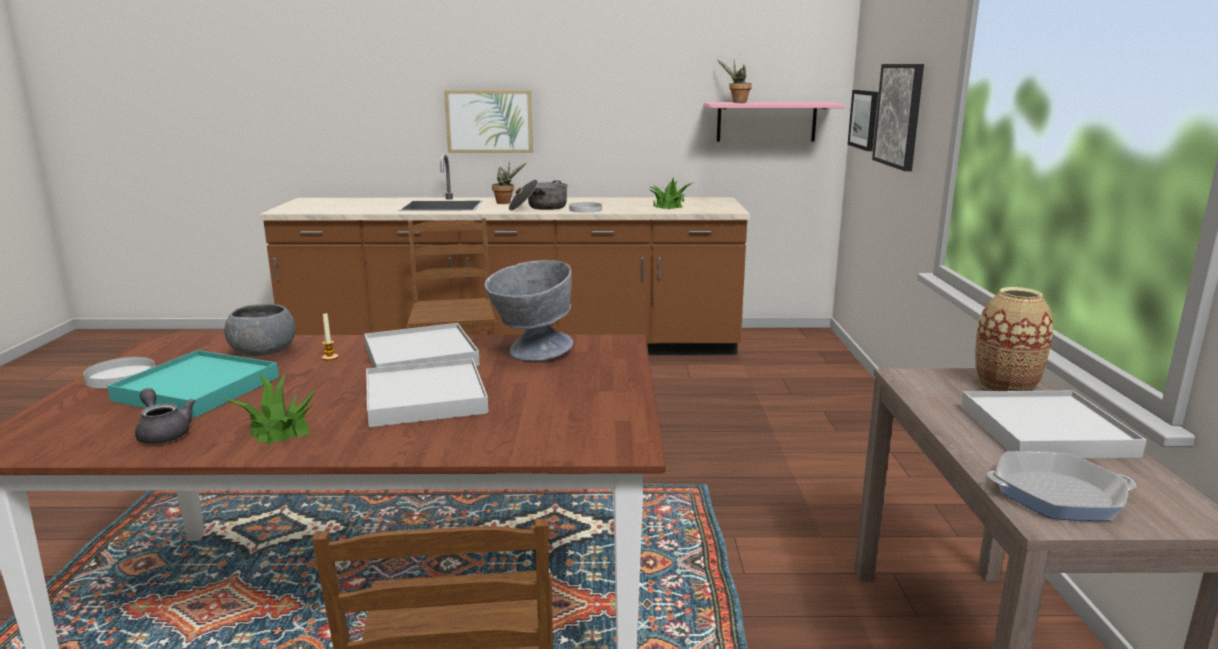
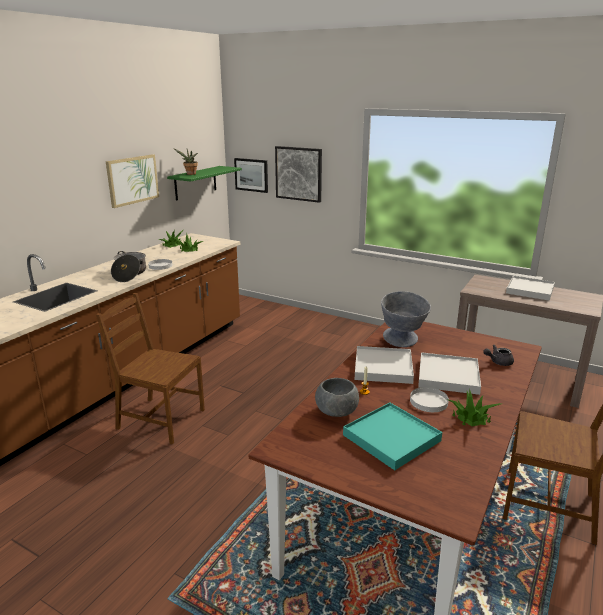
camera: 60 degrees left, 5 degrees up
white plate [83,357,156,388] -> white plate moved to [410,387,449,412]
grey teapot [135,388,195,444] -> grey teapot moved to [483,345,514,366]
picture [444,90,533,153] -> picture moved to [106,154,159,208]
potted plant [492,161,526,204] -> none
pink shelf [704,102,845,142] -> green shelf [167,166,242,201]
vase [975,287,1053,391] -> none
frying pan [987,451,1136,521] -> none

